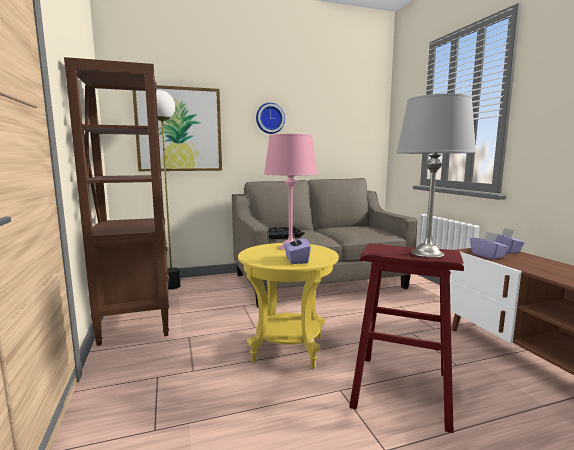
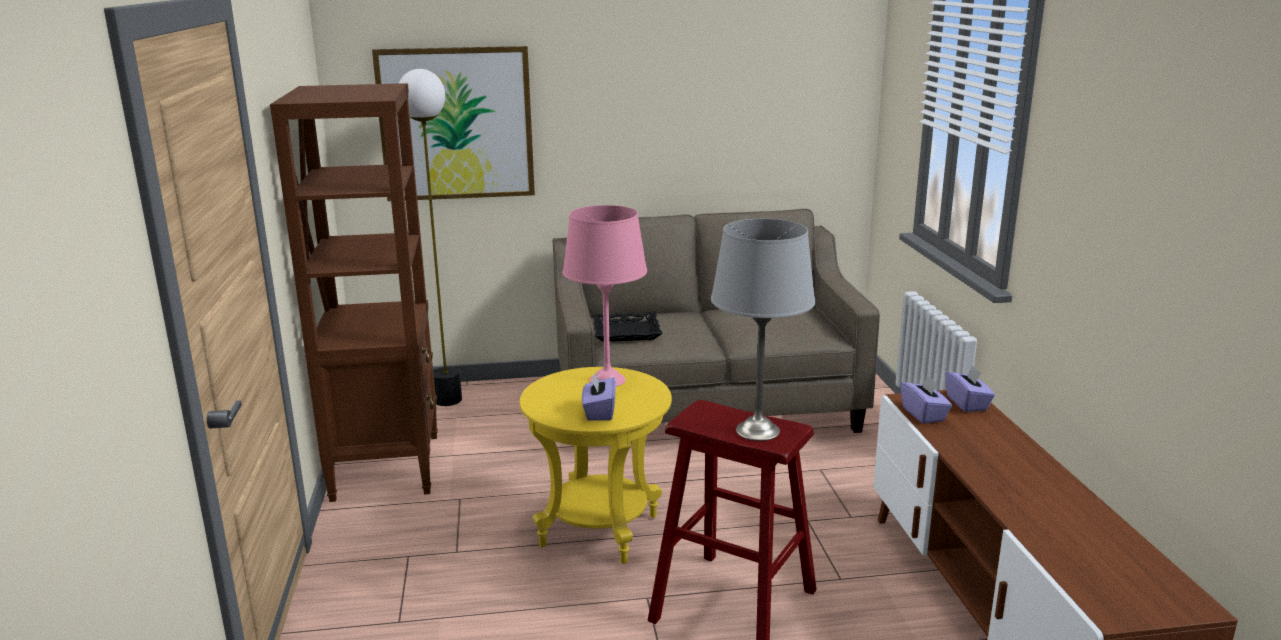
camera: 10 degrees right, 10 degrees up
wall clock [256,103,285,134] -> none

